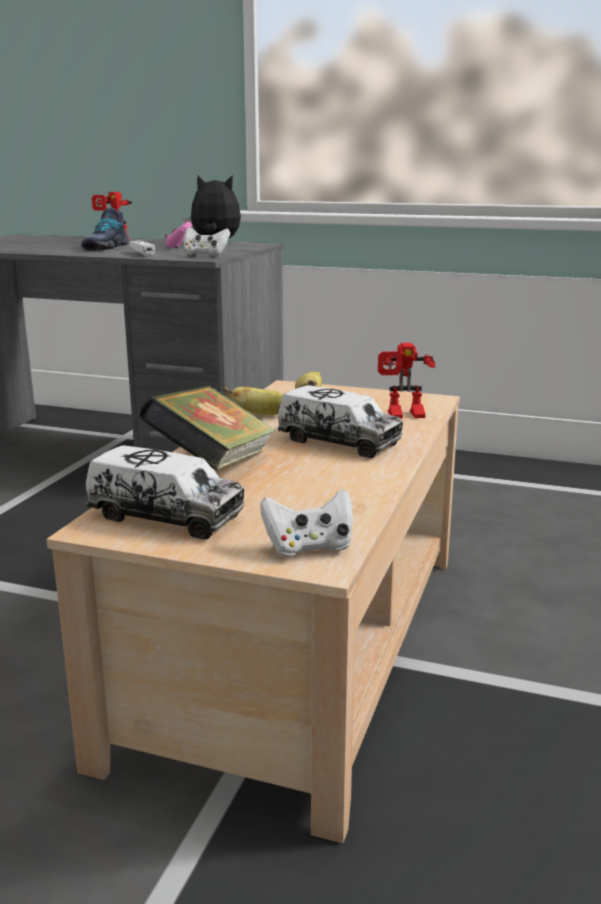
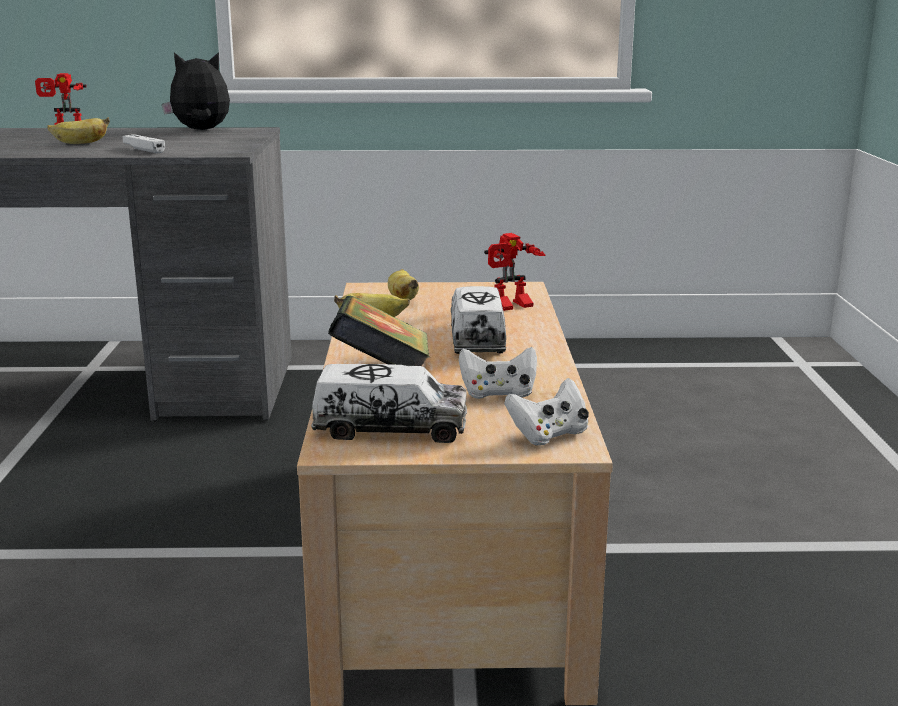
camera: 20 degrees left, 0 degrees up
shoe [81,208,129,251] -> banana [47,117,110,144]
pink game controller [165,221,192,249] -> none
white game controller [184,228,230,256] -> white game controller moved to [459,347,537,399]
toy truck [277,385,403,458] -> toy truck turned 105 degrees counterclockwise [451,286,506,354]

